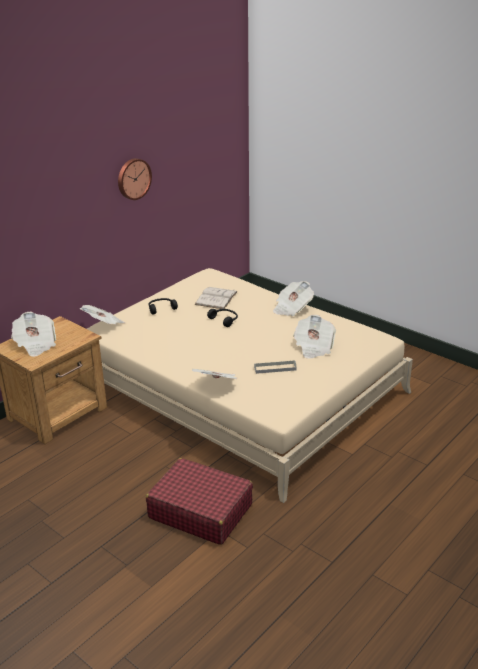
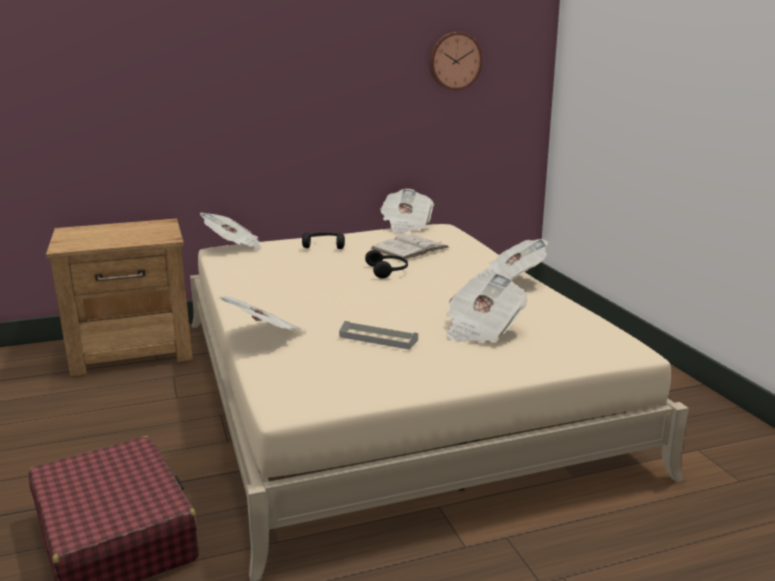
camera: 30 degrees right, 10 degrees down
newspaper [11,312,56,357] -> newspaper moved to [380,189,434,233]
wall clock [118,158,152,200] -> wall clock moved to [429,32,483,91]

